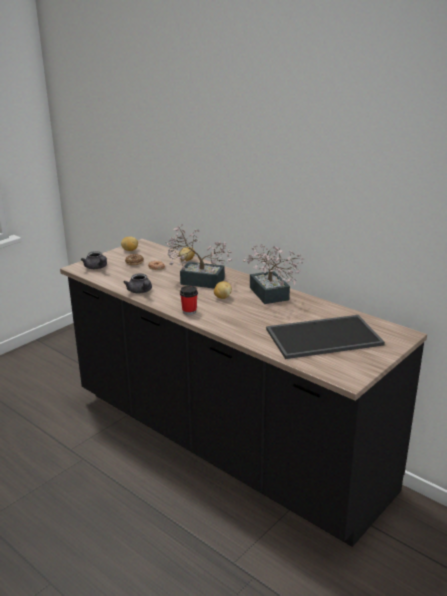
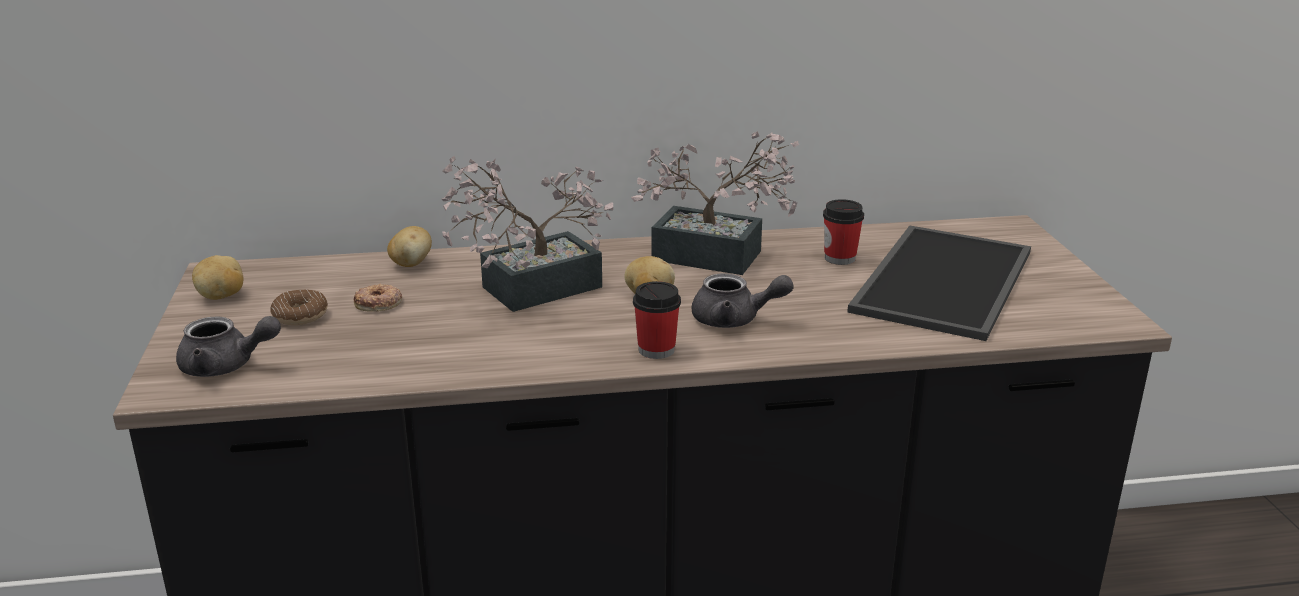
camera: 50 degrees left, 0 degrees up
grey teapot [123,274,152,293] -> grey teapot moved to [691,273,793,328]
none -> cup [823,199,864,265]

